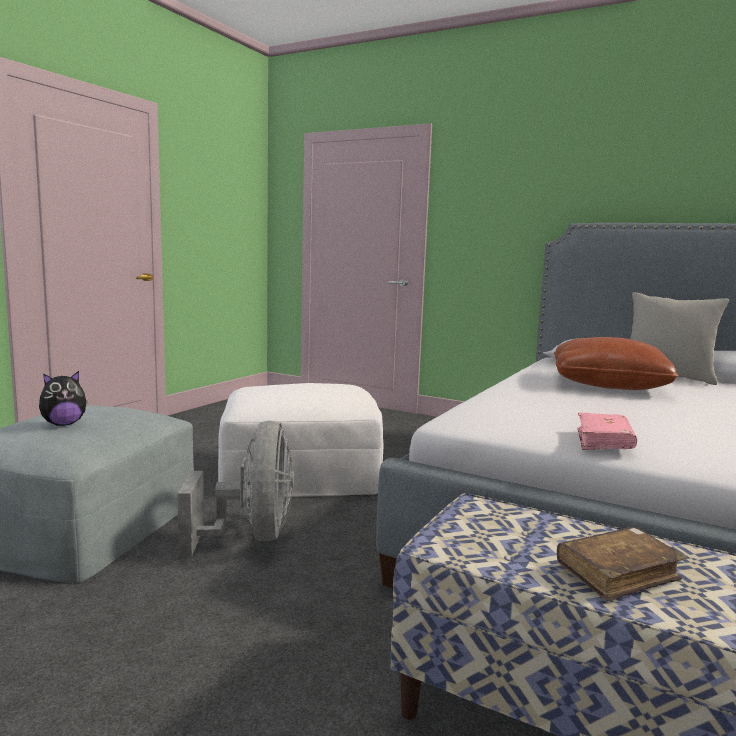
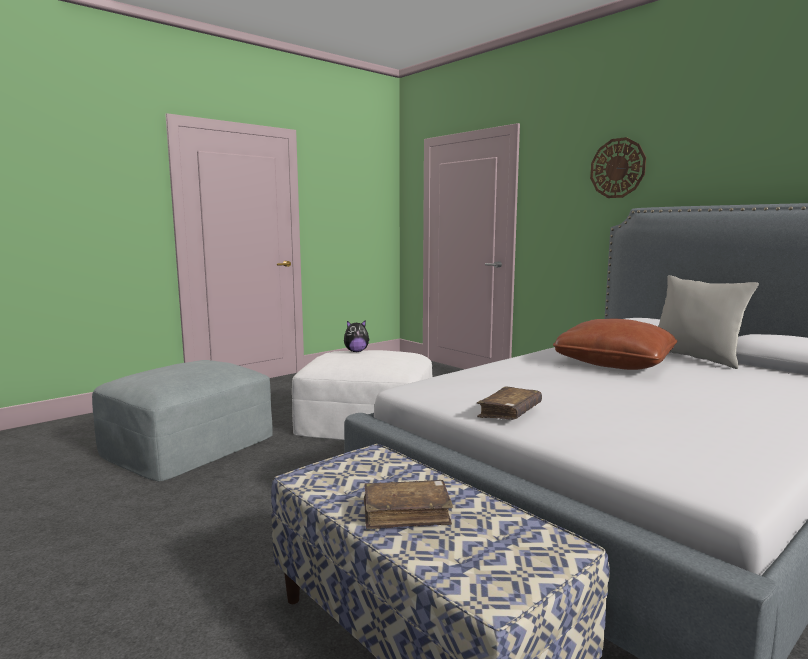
camera: 20 degrees right, 0 degrees up
plush toy [39,371,88,426] -> plush toy moved to [344,320,370,352]
grey fan [178,421,294,557] -> none
pink book [577,413,637,450] -> brown book [477,386,542,420]
none -> wall clock [590,137,646,198]

